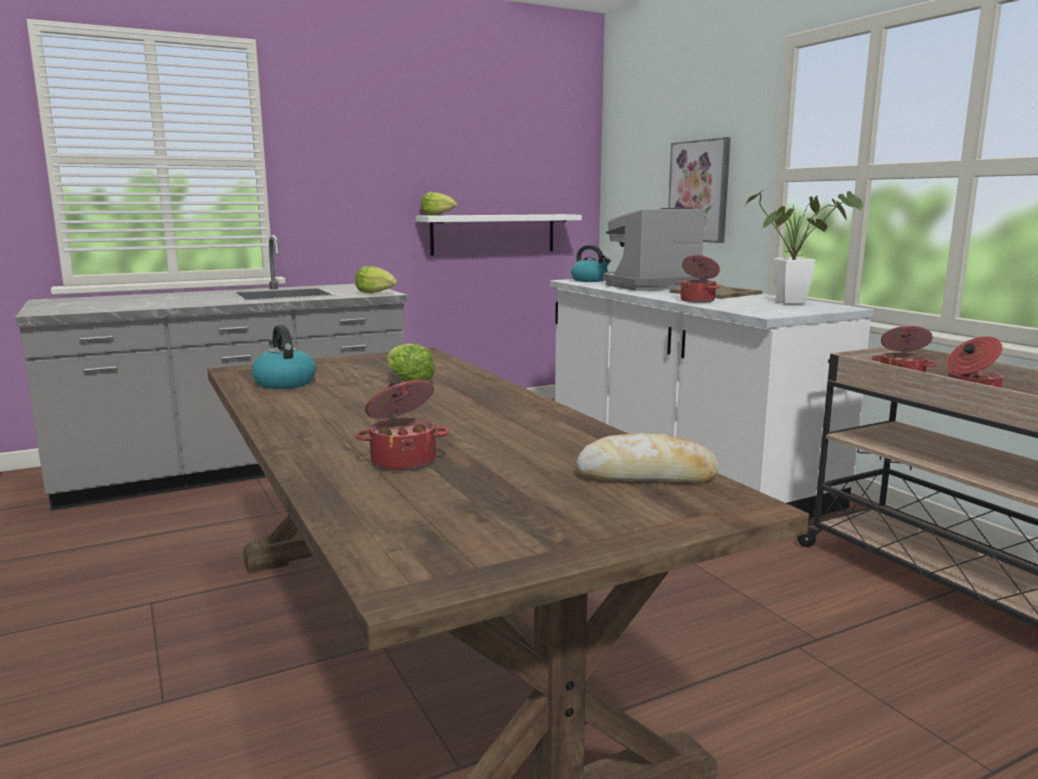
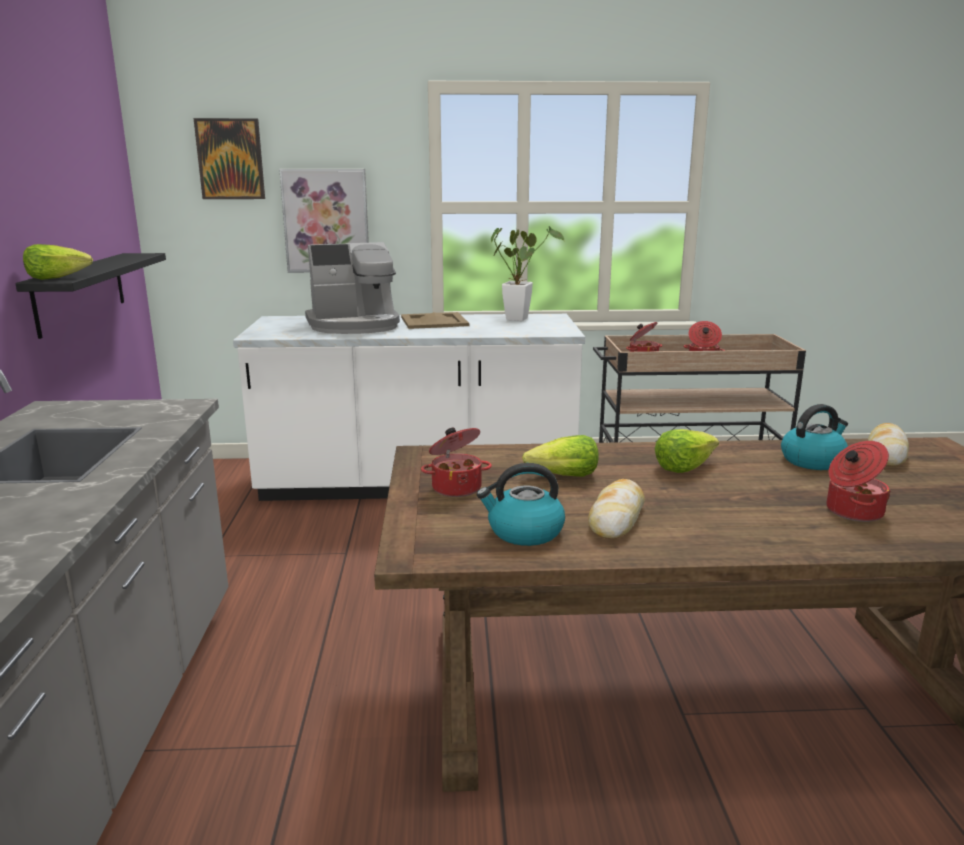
camera: 65 degrees left, 5 degrees up
lettuce [355,266,397,293] -> lettuce moved to [655,429,719,473]
white shelf [416,214,582,256] -> black shelf [15,253,166,339]
kettle [571,245,611,282] -> kettle moved to [781,404,848,470]
coffee machine [603,208,705,291] -> coffee machine turned 105 degrees counterclockwise [305,242,400,334]
cooking pot [678,255,720,303] -> cooking pot moved to [421,428,492,497]
none -> picture [193,118,265,199]
none -> bread [588,479,645,539]

